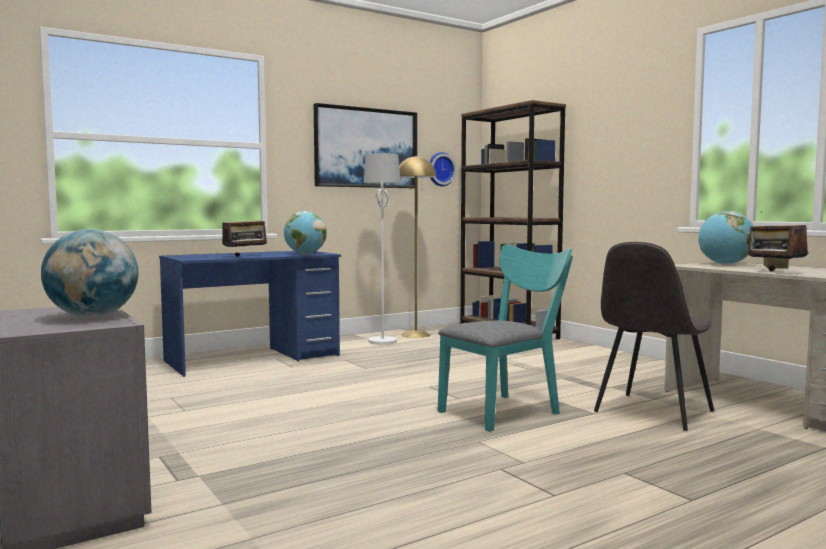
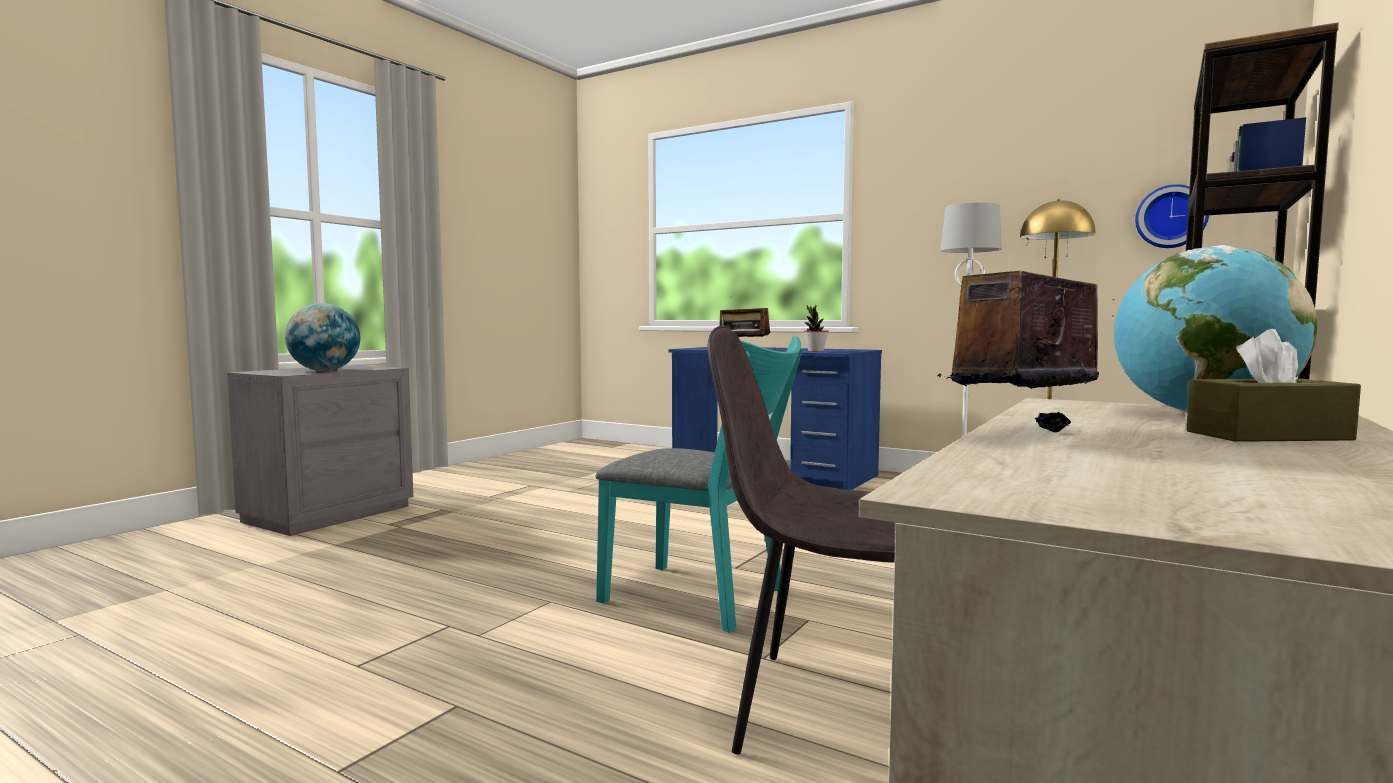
camera: 65 degrees right, 0 degrees up
globe [284,211,327,254] -> potted plant [804,305,828,352]
picture [314,103,417,188] -> none

